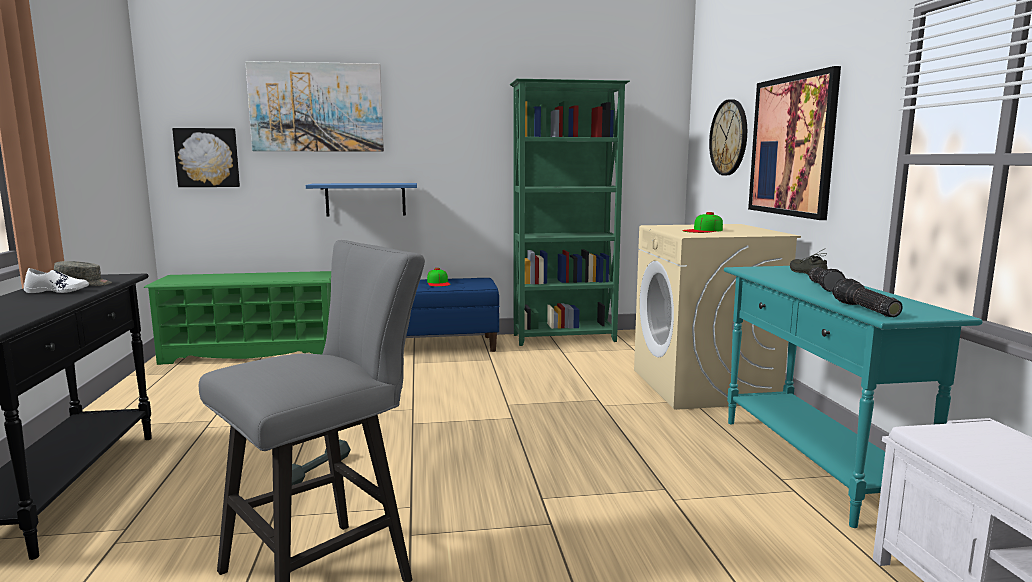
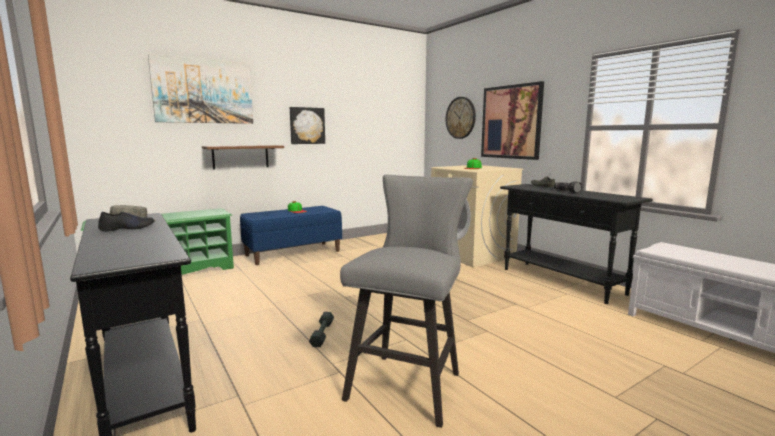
camera: 25 degrees left, 0 degrees up
white shoe [24,268,89,293] -> black shoe [98,211,155,232]
picture [172,128,240,187] -> picture moved to [290,107,325,144]
blue shelf [306,183,417,216] -> brown shelf [202,145,284,170]
green bookcase [510,79,630,346] -> none
turquoise console table [724,266,983,528] -> black console table [500,184,653,304]
flashlight [832,278,903,317] -> none

